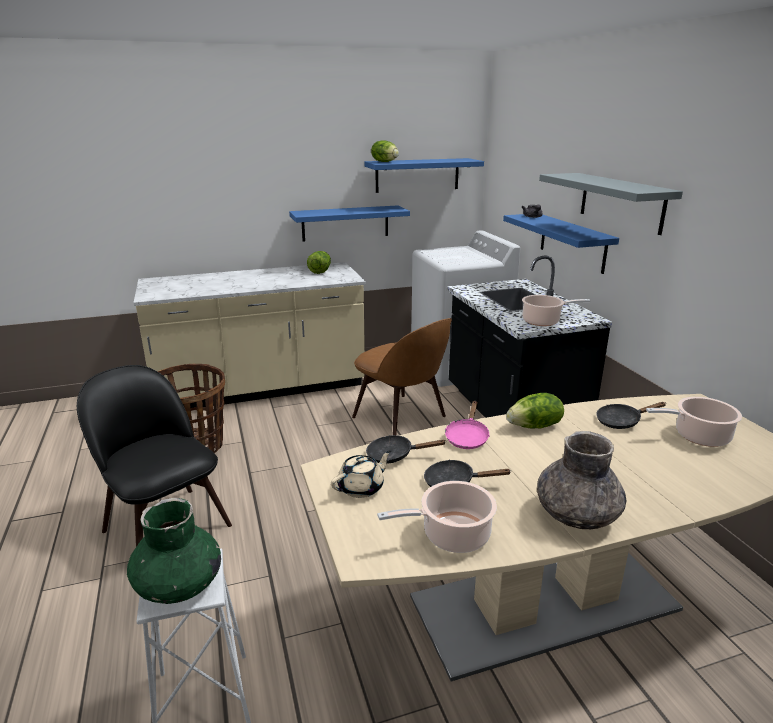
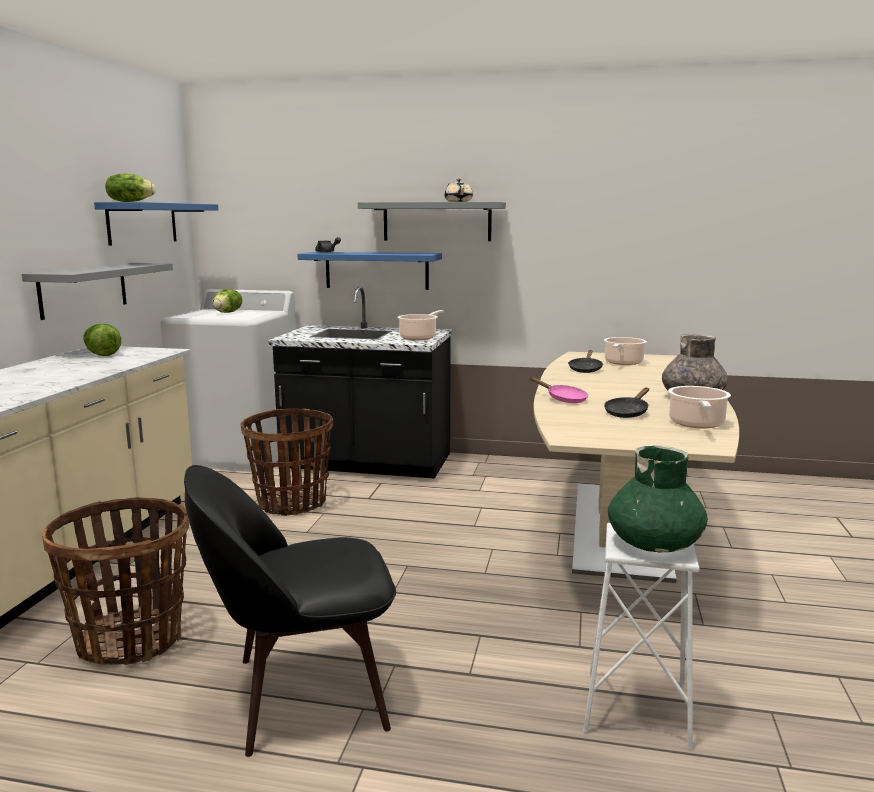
camera: 60 degrees left, 10 degrees down
blue shelf [289,205,410,242] -> grey shelf [22,263,173,320]
beige teapot [331,450,391,498] -> beige teapot moved to [445,179,473,202]
brown chair [352,318,452,435] -> basket [241,409,333,516]
black frying pan [366,435,445,464] -> none
lettuce [506,393,564,428] -> lettuce moved to [213,289,242,313]

